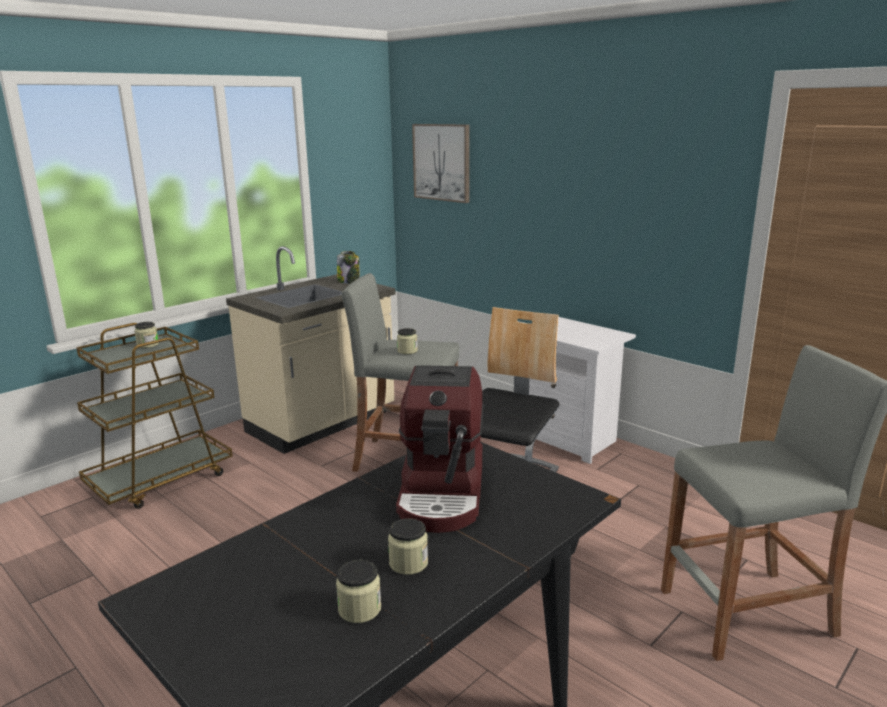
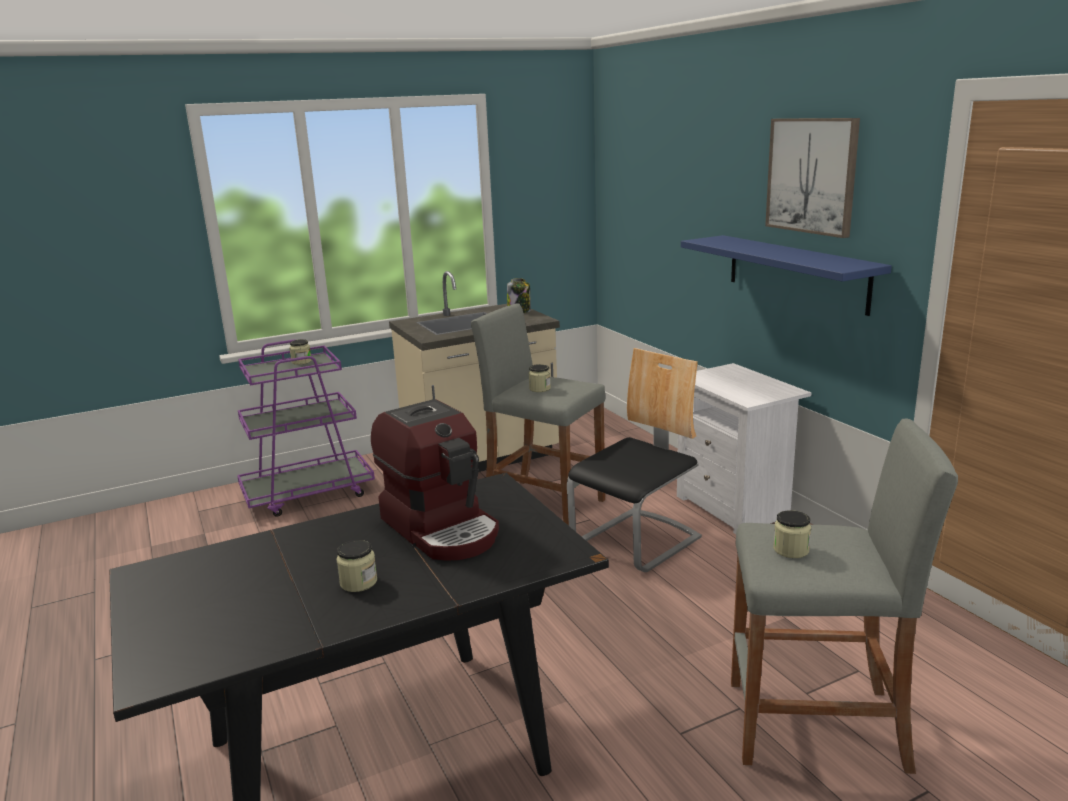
camera: 20 degrees right, 0 degrees up
brown cart [76,323,232,509] -> purple cart [237,340,375,517]
jar [336,560,381,623] -> jar moved to [773,510,811,558]
coffee machine [396,365,483,533] -> coffee machine turned 60 degrees counterclockwise [371,399,499,561]
picture [412,124,470,203] -> picture moved to [765,118,860,238]
none -> blue shelf [681,235,892,316]

